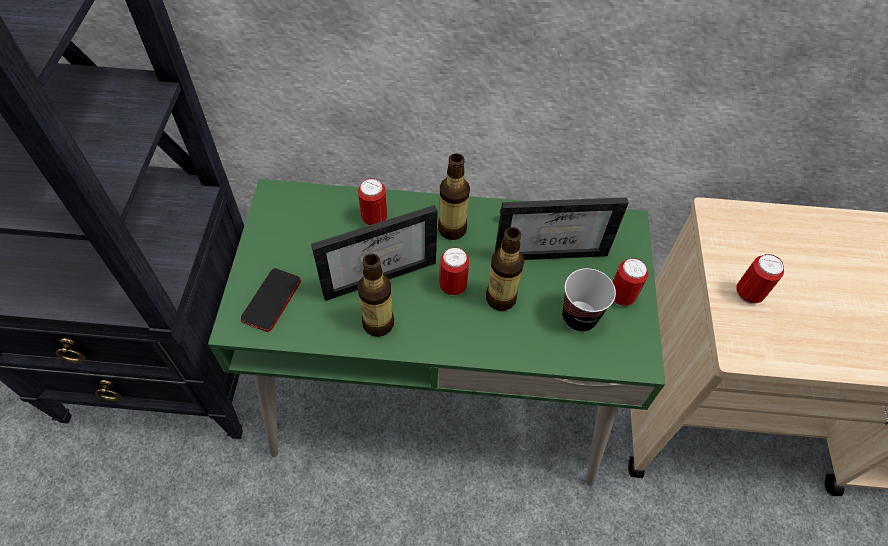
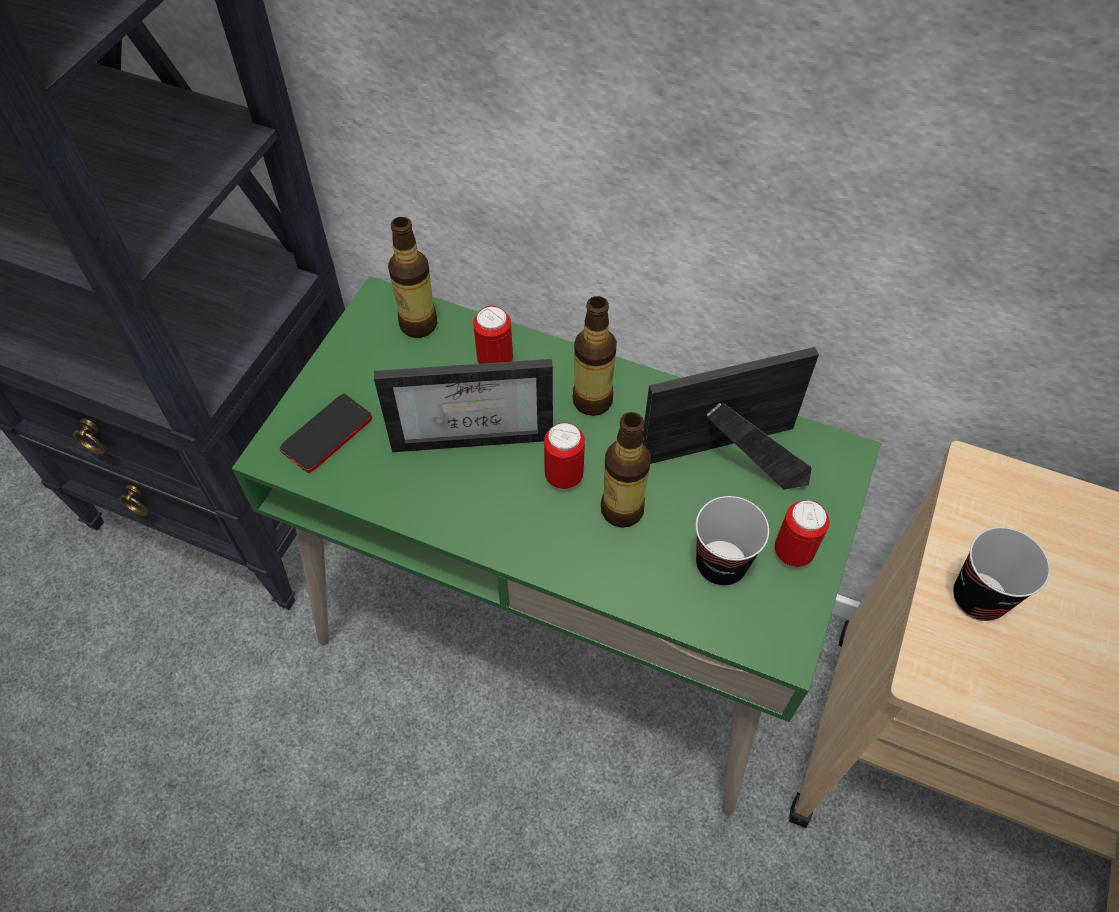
camera: 20 degrees right, 0 degrees up
bottle [357,254,394,337] -> bottle moved to [388,217,437,338]
picture frame [495,197,628,260] -> picture frame turned 150 degrees clockwise [643,347,819,490]
can [736,254,784,304] -> cup [953,527,1050,621]

